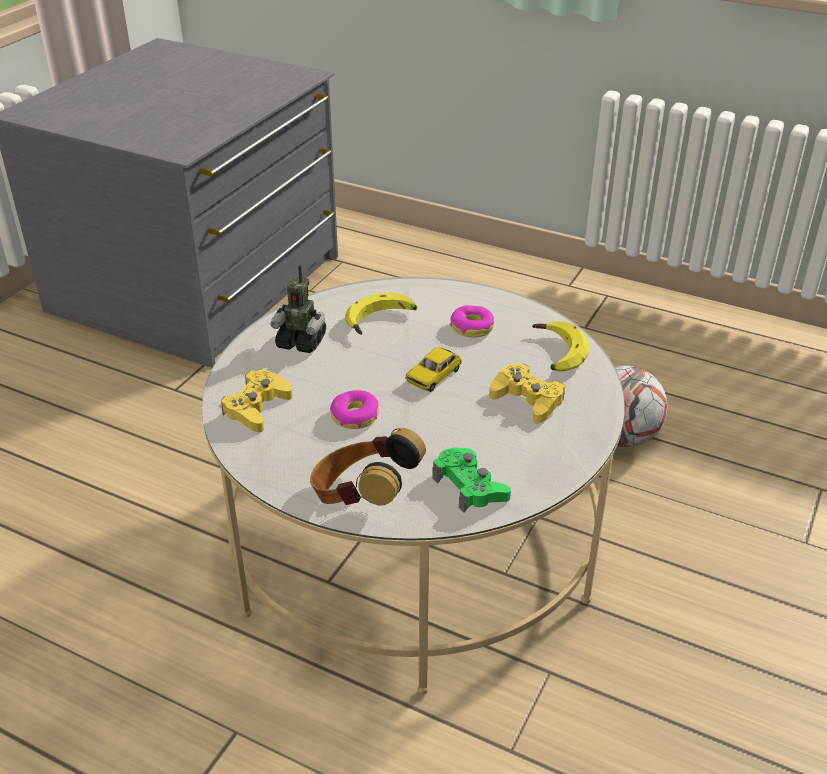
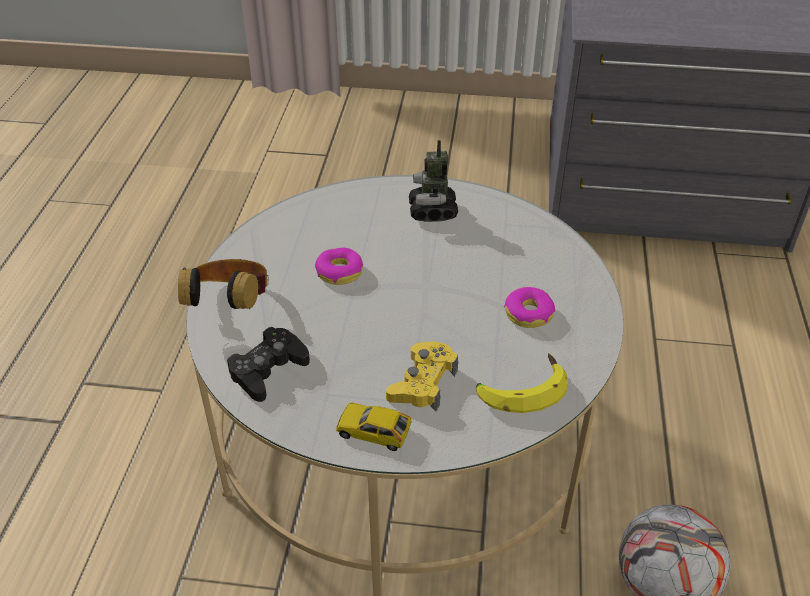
camera: 70 degrees right, 5 degrees up
yellow game controller [221,370,293,432] -> none
banana [345,292,417,335] -> none
toy car [405,347,462,392] -> toy car moved to [336,402,412,451]
green game controller [432,447,511,513] -> black game controller [227,327,310,402]

